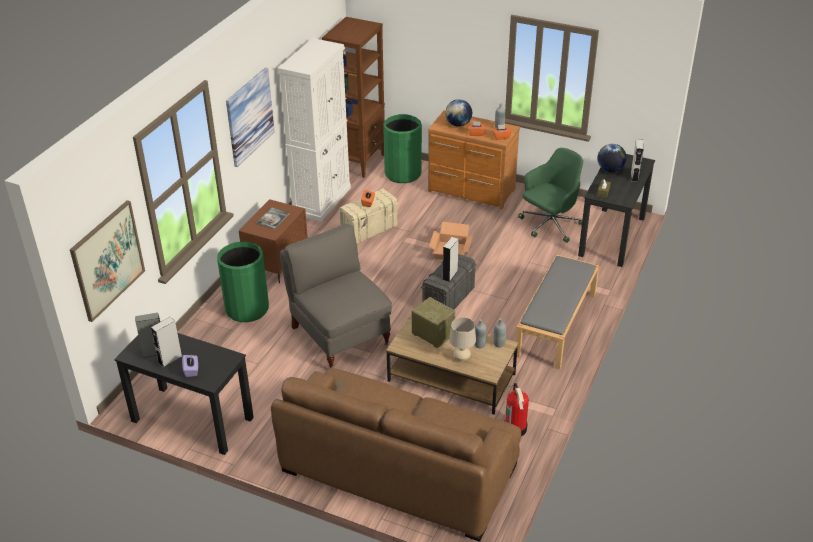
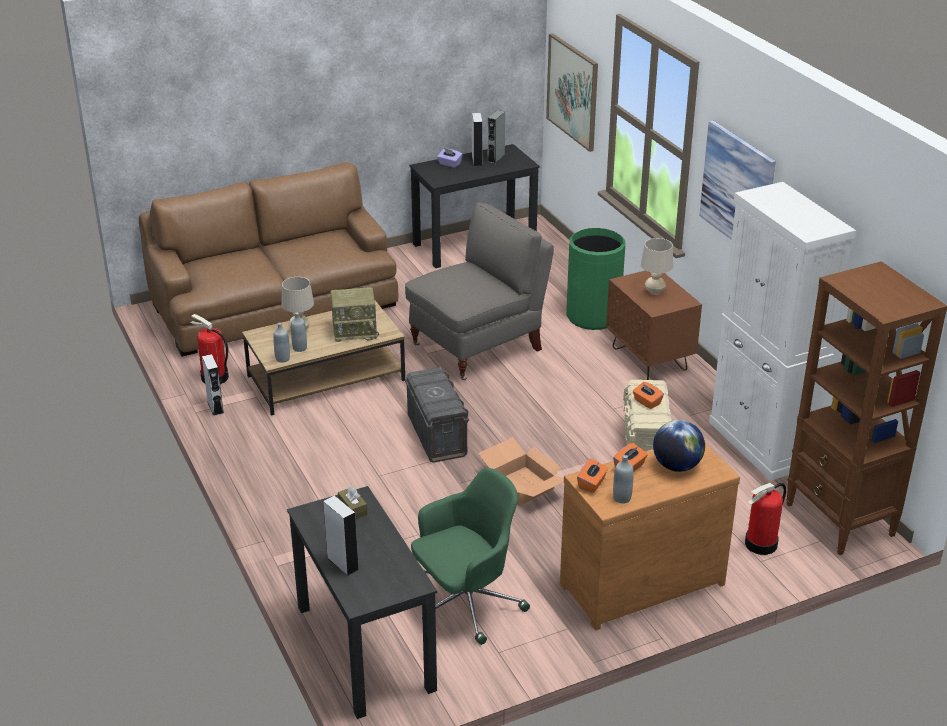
camera: 130 degrees right, 5 degrees down
book [256,207,290,229] -> beige table lamp [641,238,673,295]
grey armchair [280,223,392,368] -> grey armchair turned 45 degrees counterclockwise [405,203,554,381]
green trash can [383,114,422,183] -> fire extinguisher [745,483,786,555]
grey speaker [443,237,459,282] -> grey speaker moved to [202,354,224,416]
grey bench [516,255,599,370] -> none
green office chair [518,148,583,243] -> green office chair turned 120 degrees counterclockwise [411,468,530,645]
globe [598,144,627,172] -> none

